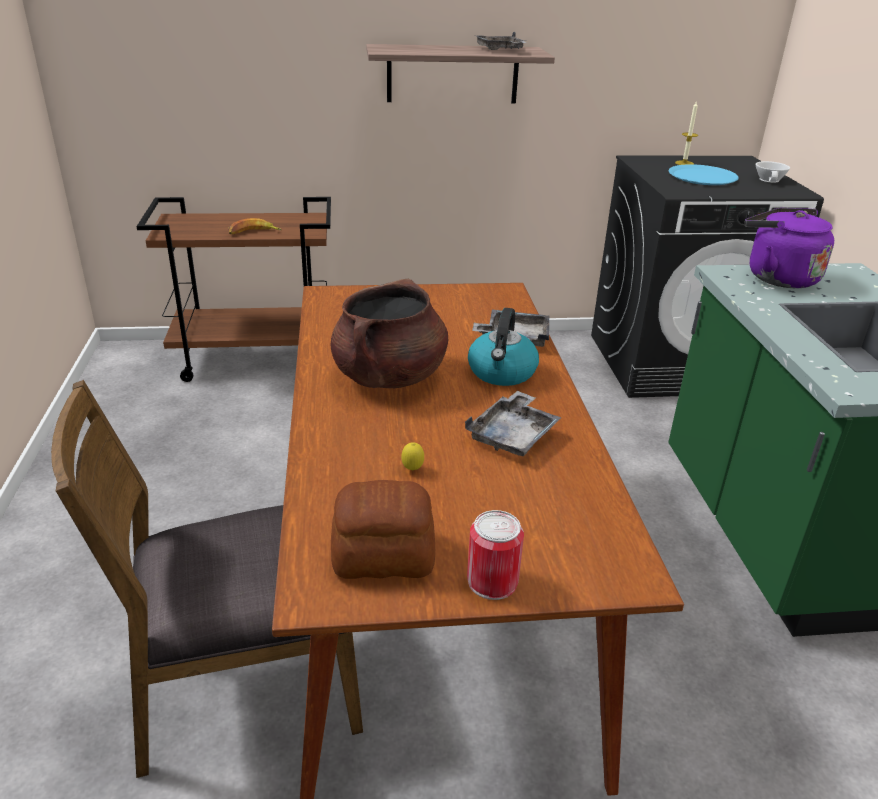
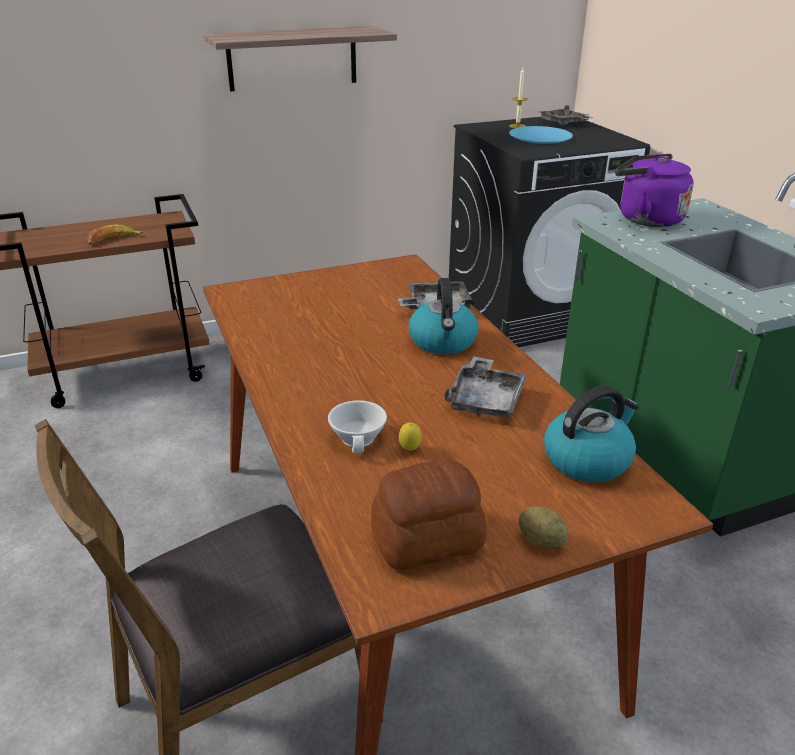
camera: 15 degrees left, 0 degrees up
brown cooking pot [331,279,448,388] -> none
can [467,510,524,600] -> potato [518,506,568,548]
grey tray [476,32,526,50] -> grey tray moved to [540,105,594,125]
white cup [756,161,790,183] -> white cup moved to [328,400,387,454]
none -> kettle [544,386,639,482]

